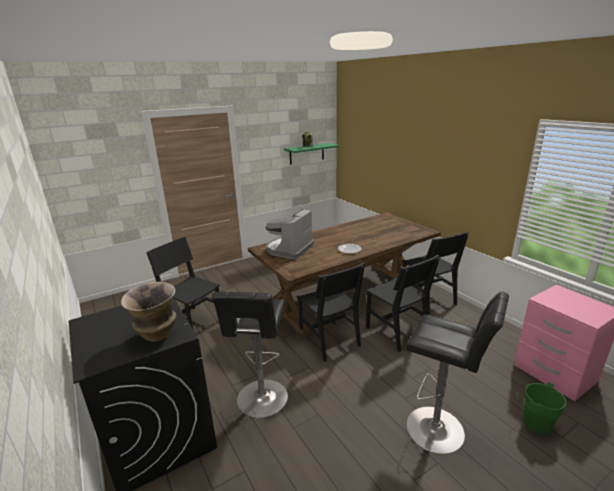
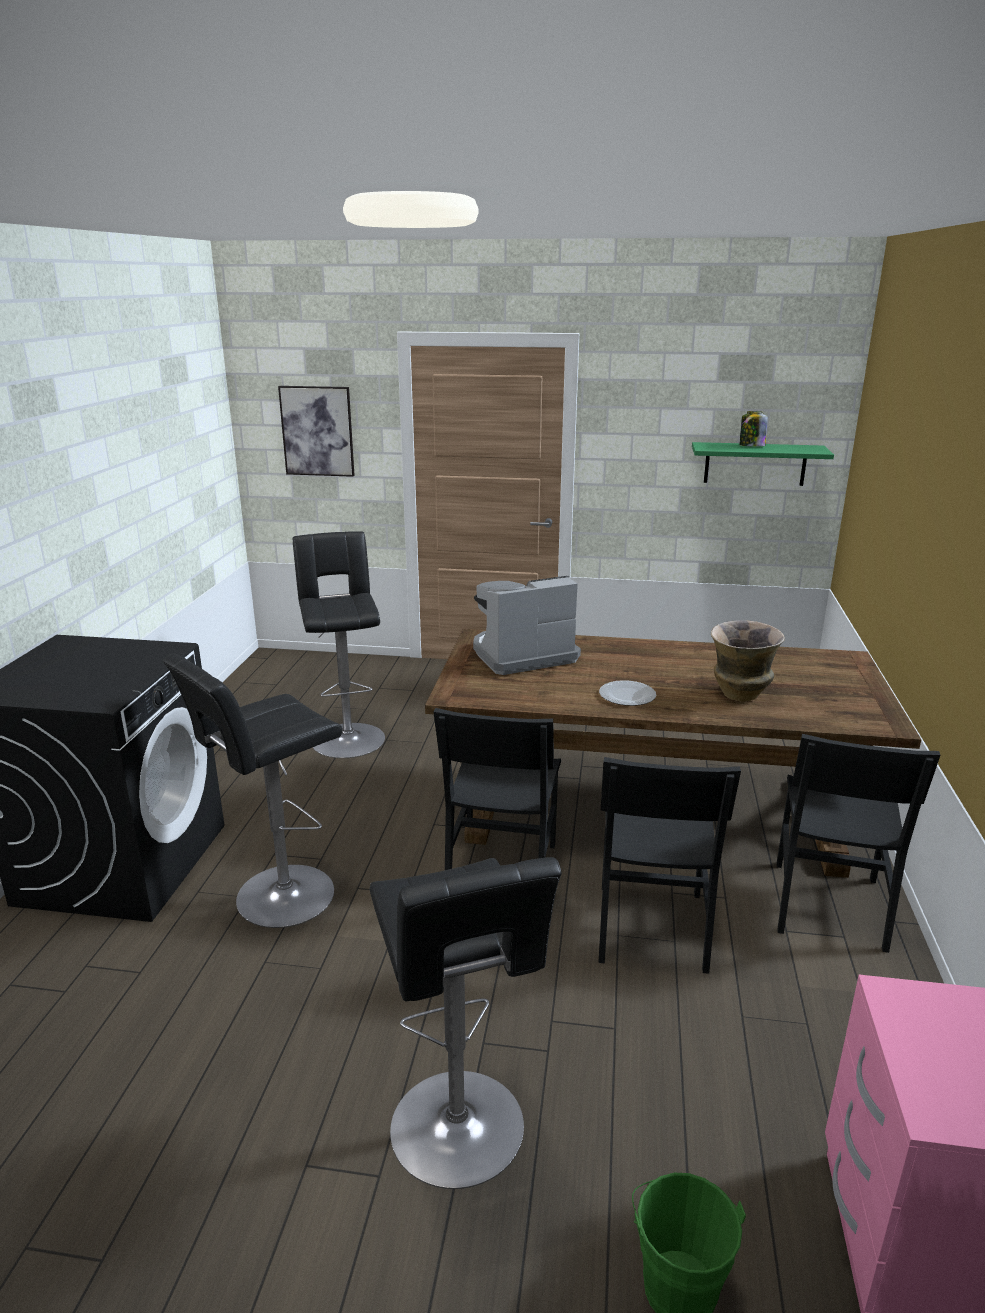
camera: 40 degrees right, 0 degrees up
vase [121,282,177,342] -> vase moved to [711,620,785,702]
black chair [146,237,220,329] -> black stool [293,531,385,758]
none -> picture [278,386,355,477]

